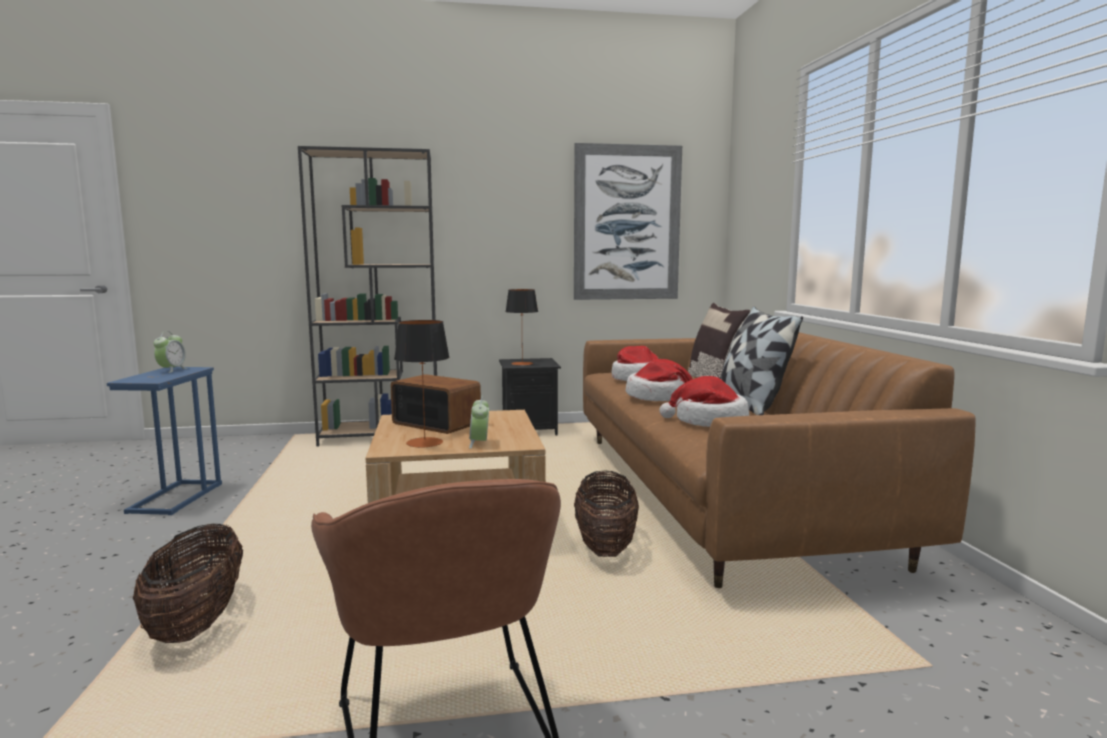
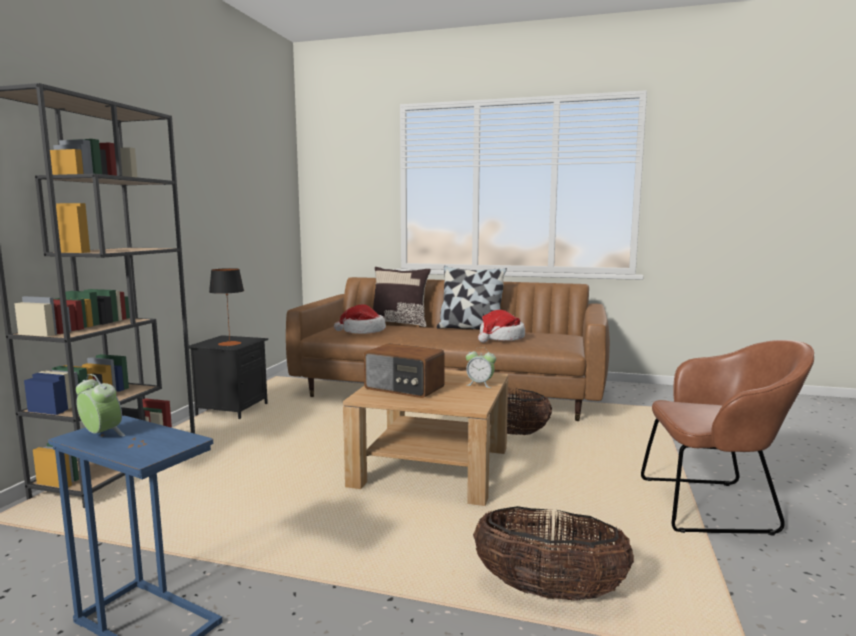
camera: 65 degrees left, 0 degrees up
radio [391,374,481,434] -> radio turned 120 degrees counterclockwise [364,343,445,398]
table lamp [394,320,450,448] -> none
picture [574,143,682,300] -> none
hat [626,359,693,401] -> none

